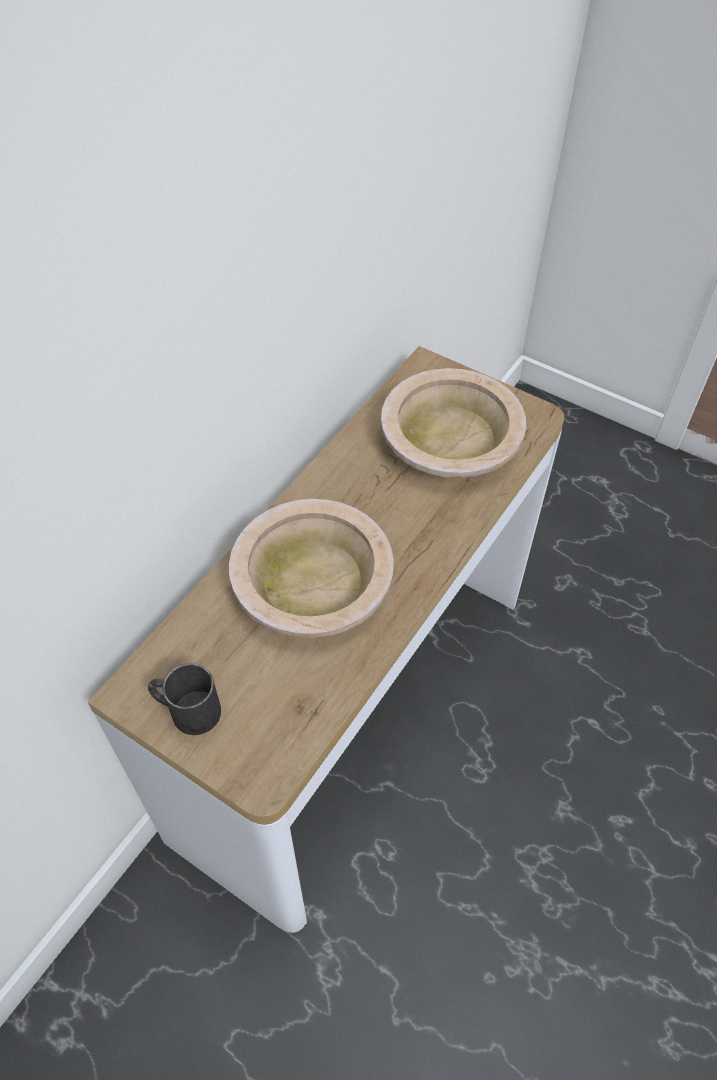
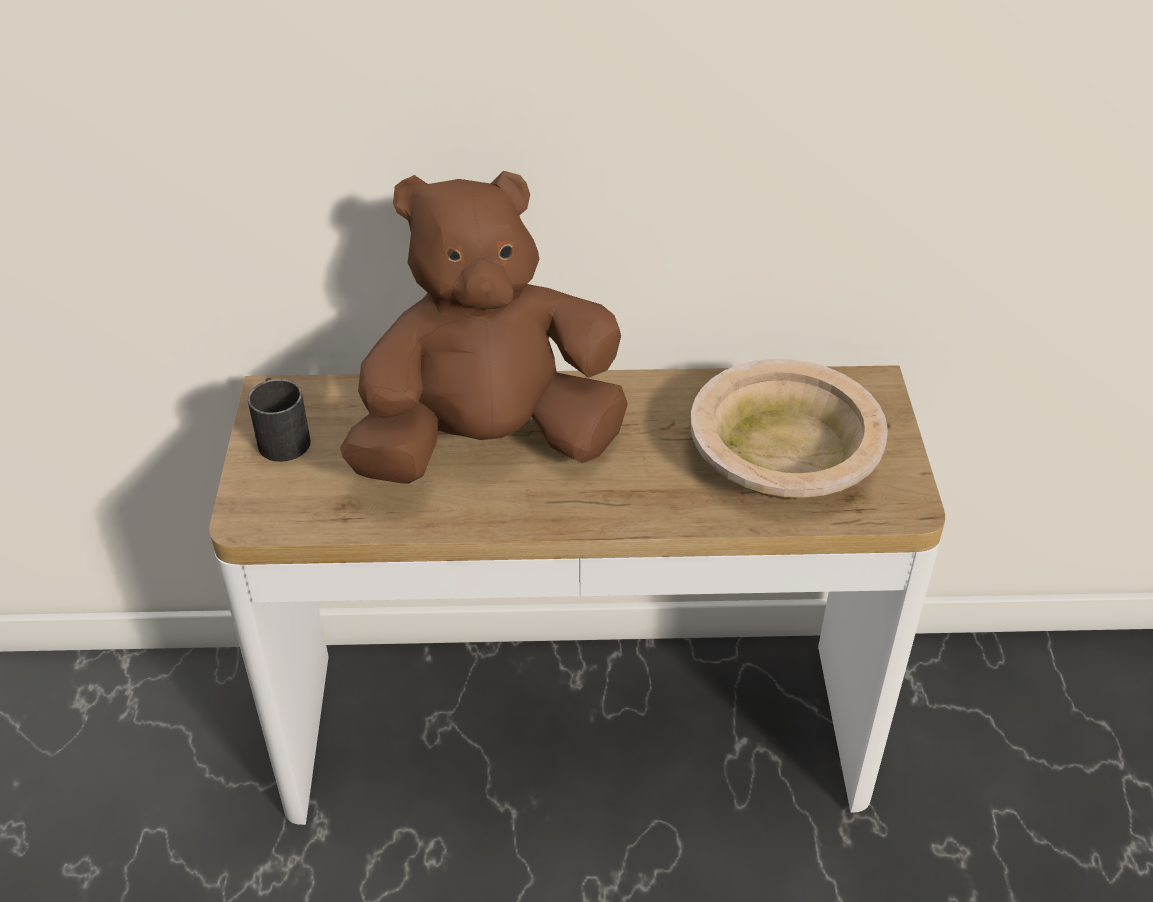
camera: 55 degrees right, 10 degrees down
beige bowl [229,499,394,638] -> brown plush toy [340,171,628,483]

